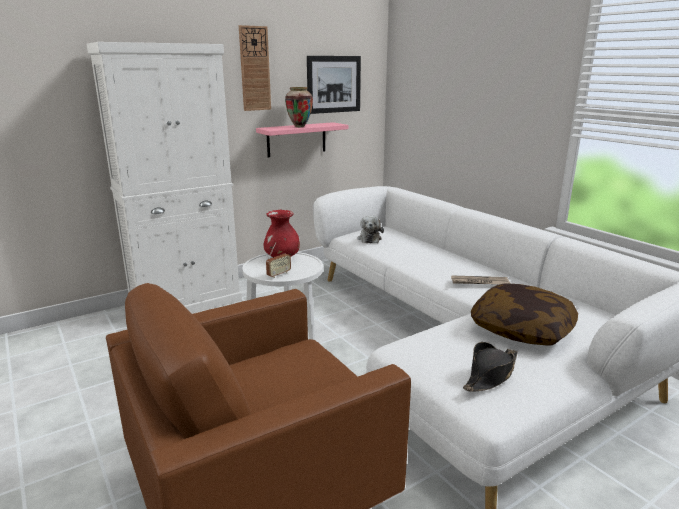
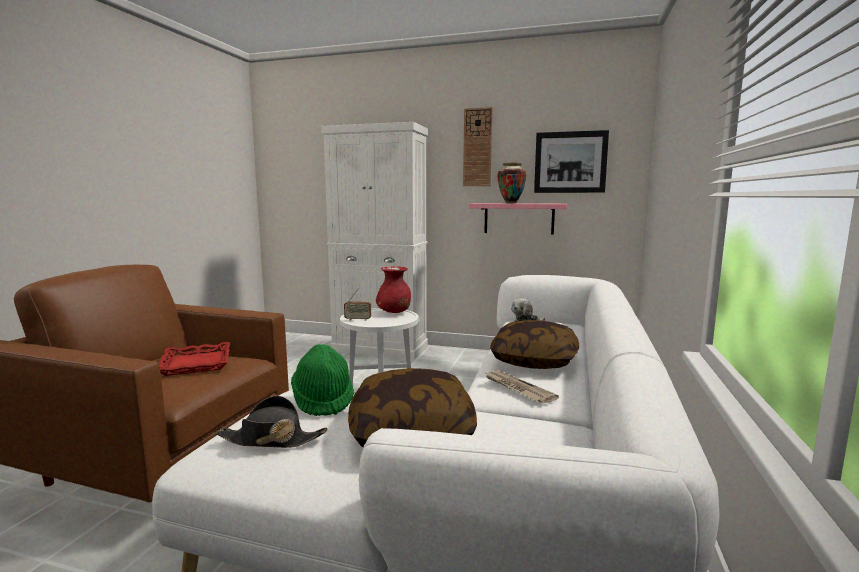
camera: 50 degrees right, 10 degrees down
none -> red tray [159,342,230,376]
none -> green hat [291,344,354,416]
none -> pillow [490,320,579,369]

